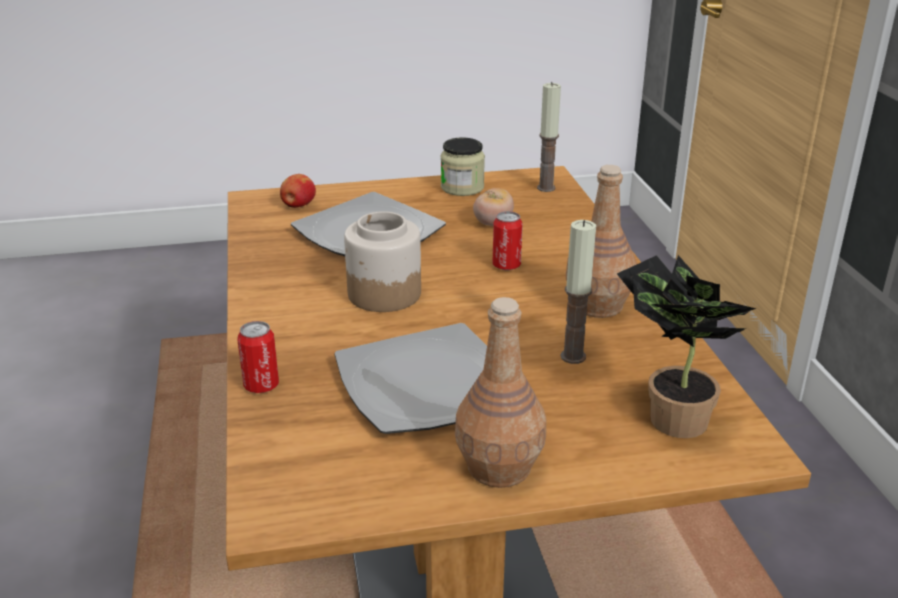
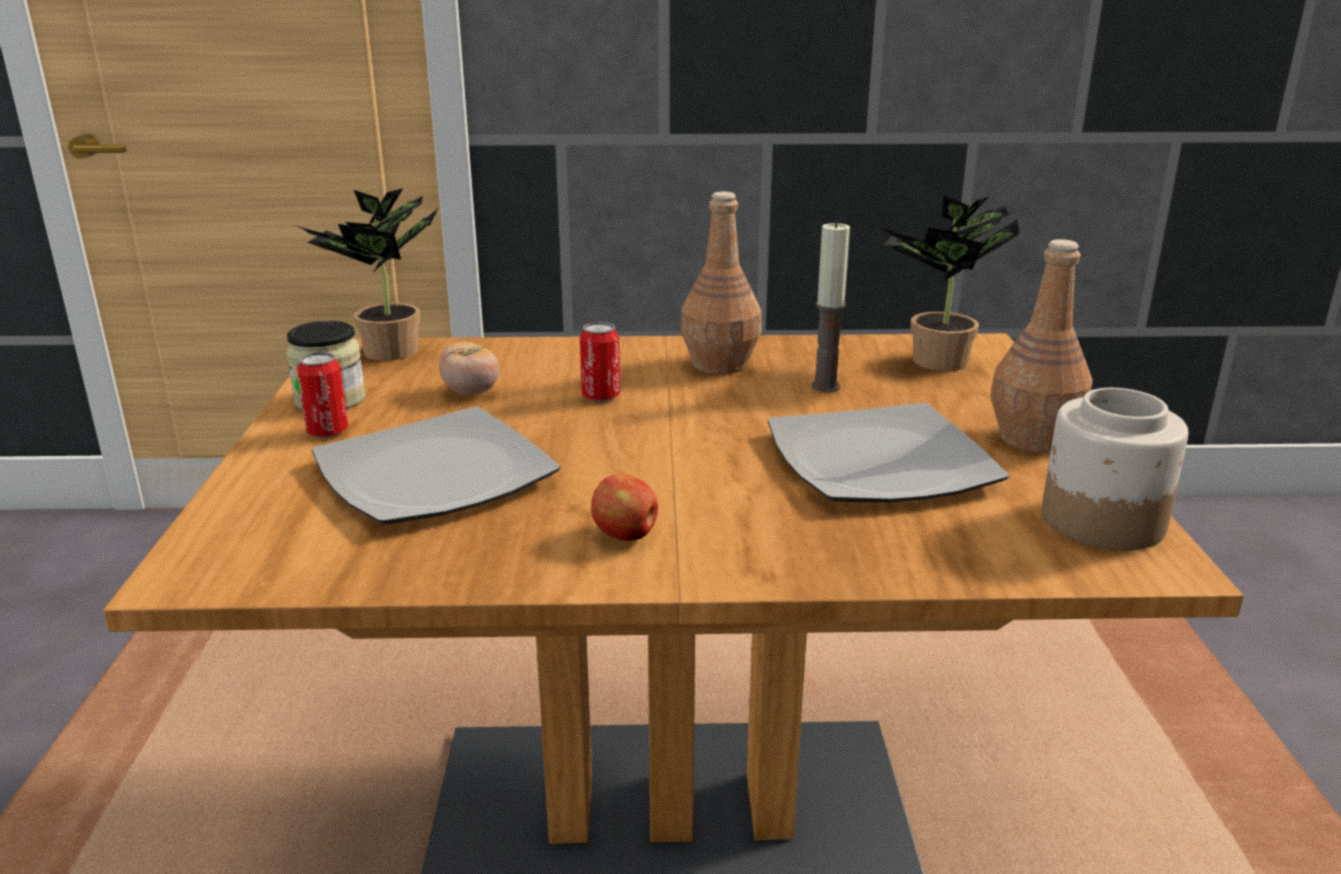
camera: 80 degrees left, 5 degrees down
can [237,321,279,393] -> can moved to [297,352,348,438]
apple [280,174,316,208] -> apple moved to [591,474,658,541]
jar [344,211,421,312] -> jar moved to [1042,388,1188,550]
candle [537,82,561,192] -> potted plant [297,188,439,361]

